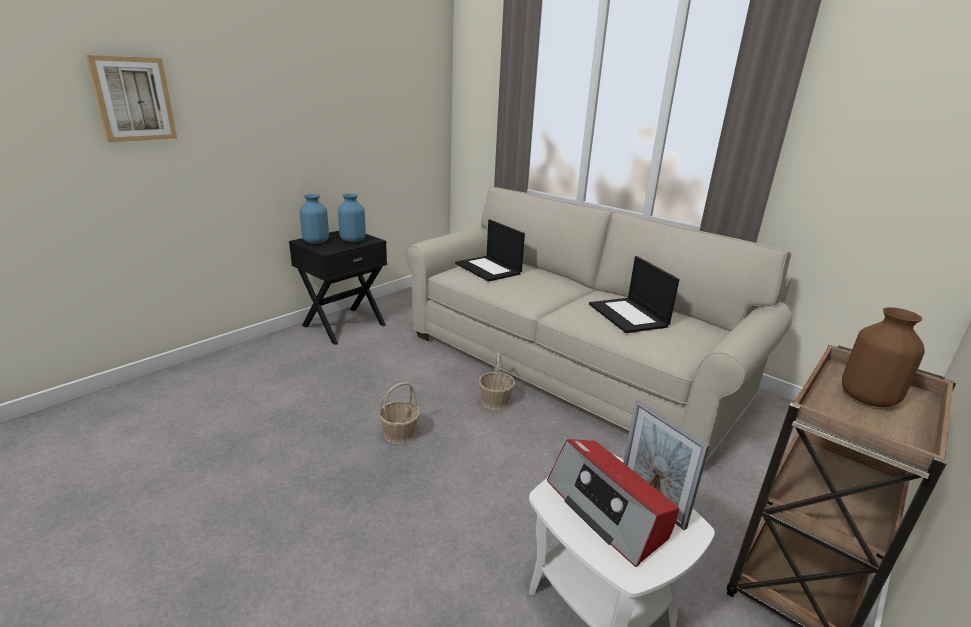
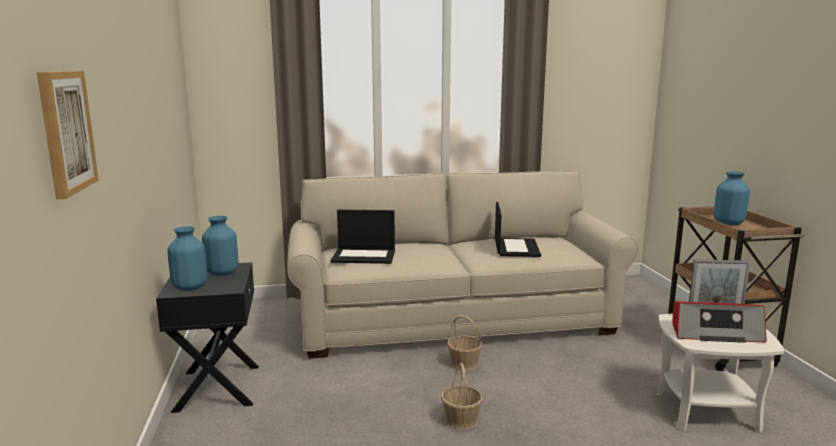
camera: 50 degrees left, 10 degrees down
laptop [589,256,680,333] -> laptop turned 105 degrees counterclockwise [495,202,541,257]
brown vase [842,307,925,407] -> blue vase [714,171,750,225]

